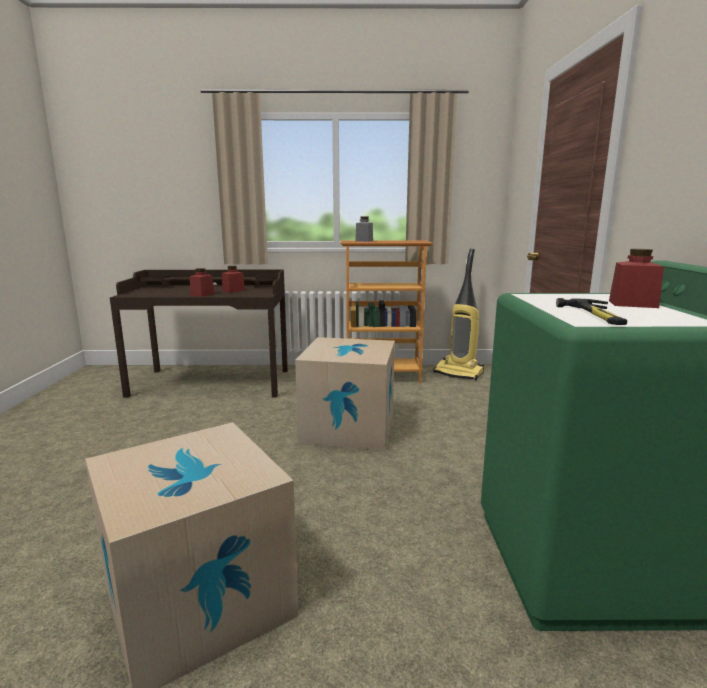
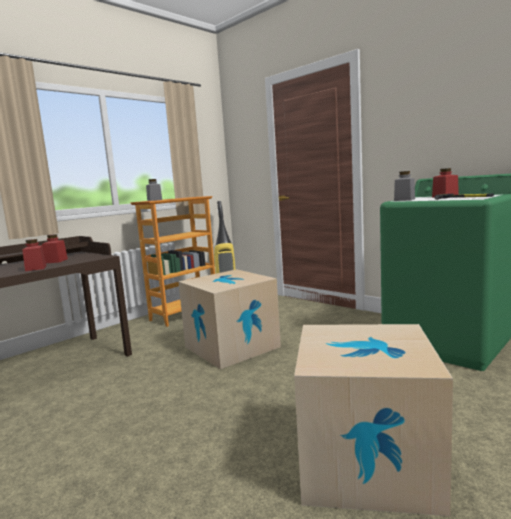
camera: 45 degrees left, 5 degrees down
none -> grey jar [394,171,415,201]

